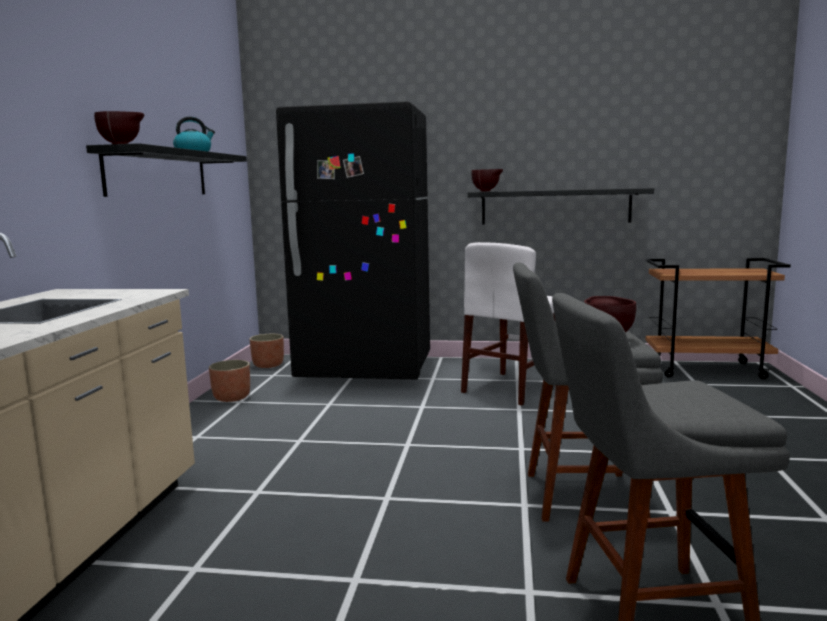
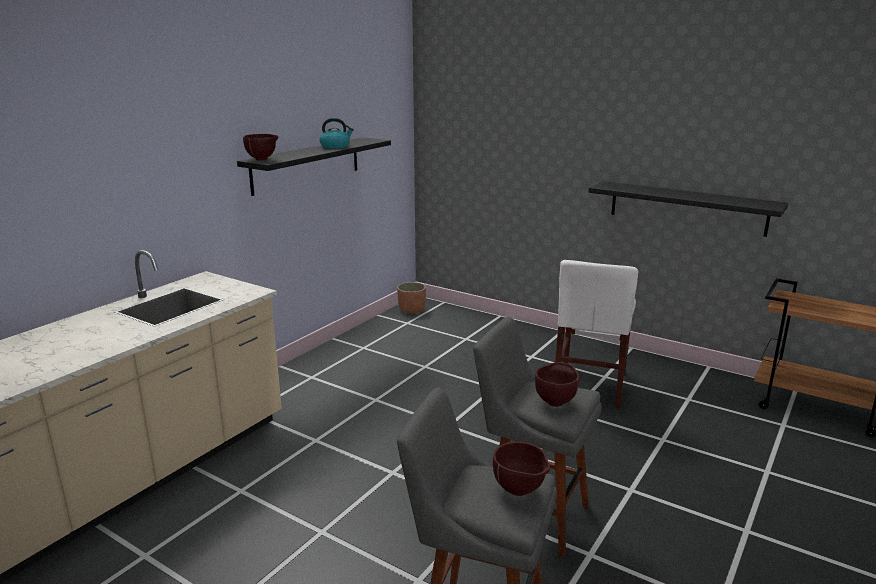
camera: 25 degrees right, 10 degrees up
planter [209,360,250,402] -> none
black fridge [276,101,430,379] -> none
white chair [461,242,556,405] -> white chair turned 45 degrees counterclockwise [555,260,638,408]
brown bowl [471,169,503,191] -> brown bowl moved to [493,442,550,496]

